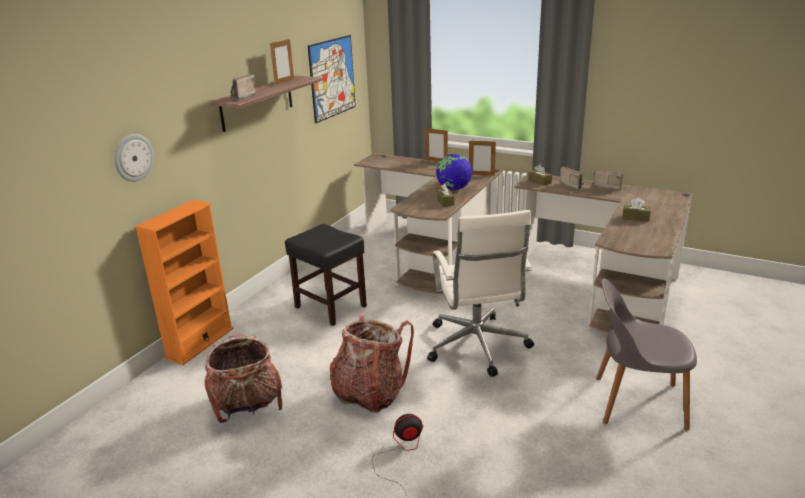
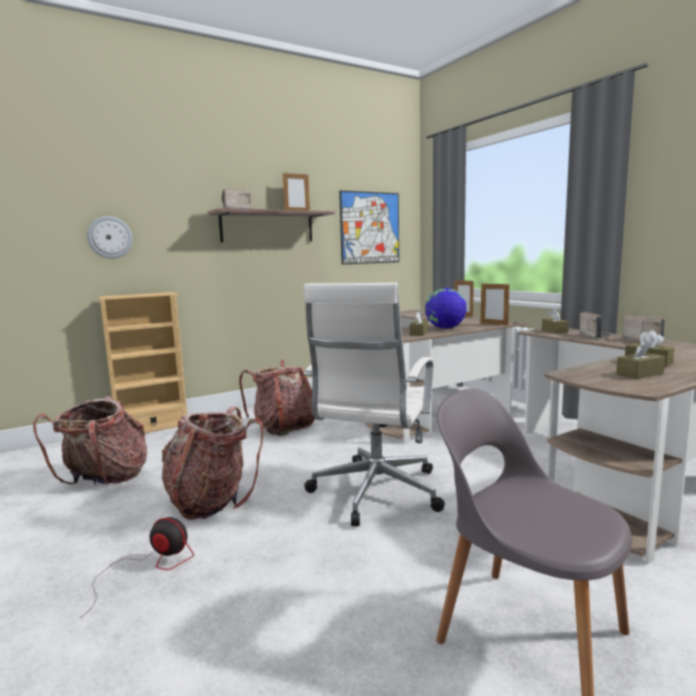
camera: 30 degrees right, 15 degrees down
orange bookcase [134,200,234,365] -> beige bookcase [98,292,187,433]
black stool [285,224,367,326] -> backpack [239,360,315,436]
none -> brown tissue box [616,339,665,379]

